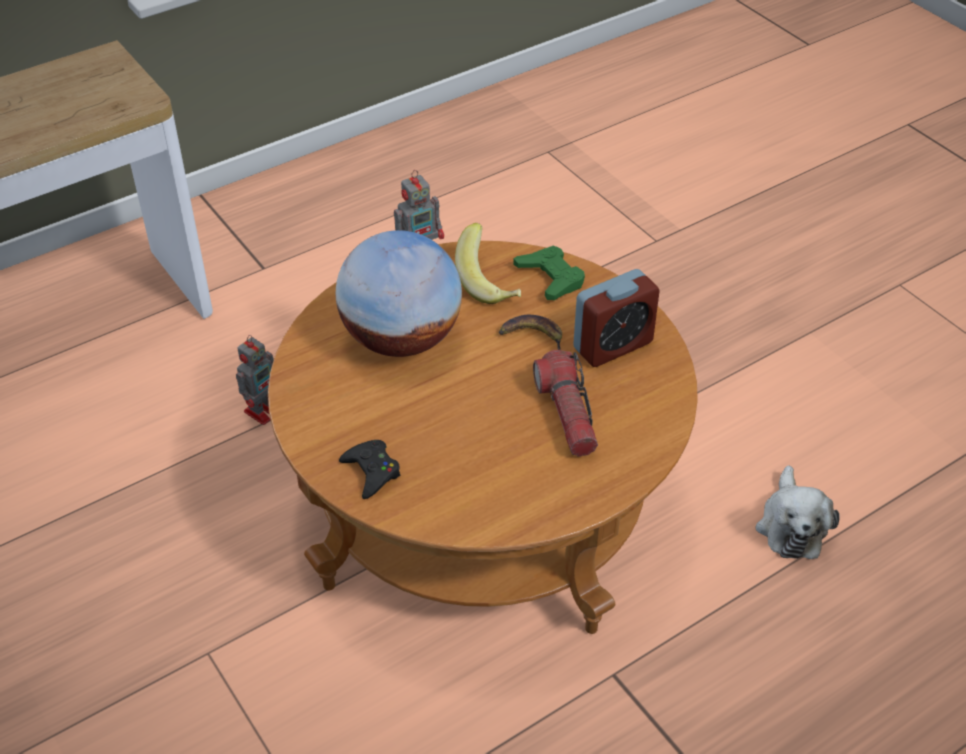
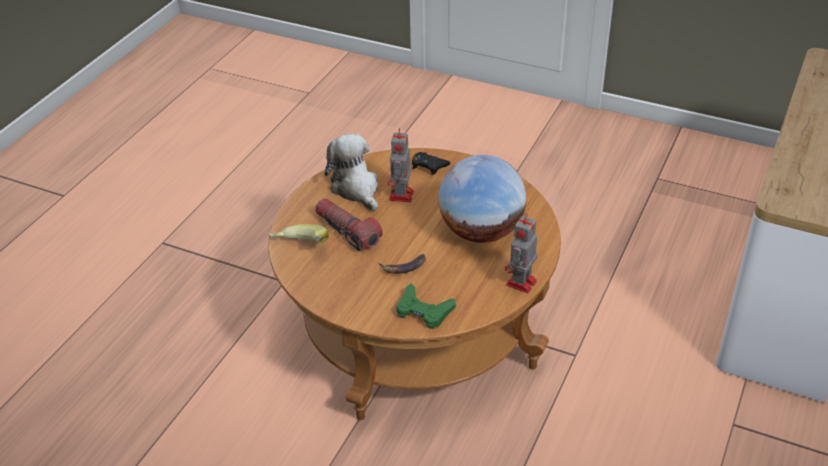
camera: 150 degrees right, 5 degrees down
toy robot [236,335,274,425] -> toy robot moved to [388,128,414,202]
banana [455,223,521,304] -> banana moved to [268,224,329,243]
alarm clock [573,269,660,367] -> none
plush toy [755,465,840,559] -> plush toy moved to [324,134,378,211]

